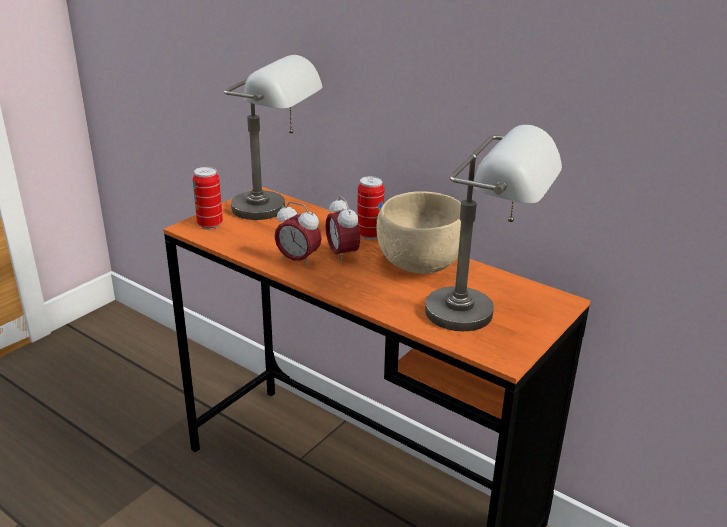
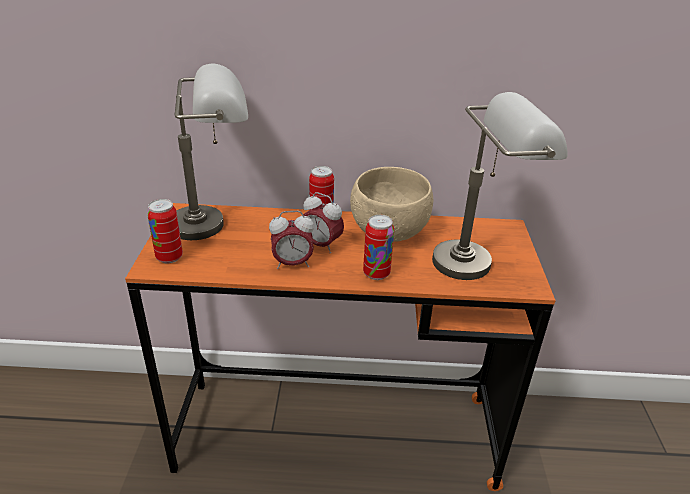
camera: 35 degrees left, 5 degrees up
none -> can [363,215,394,280]

